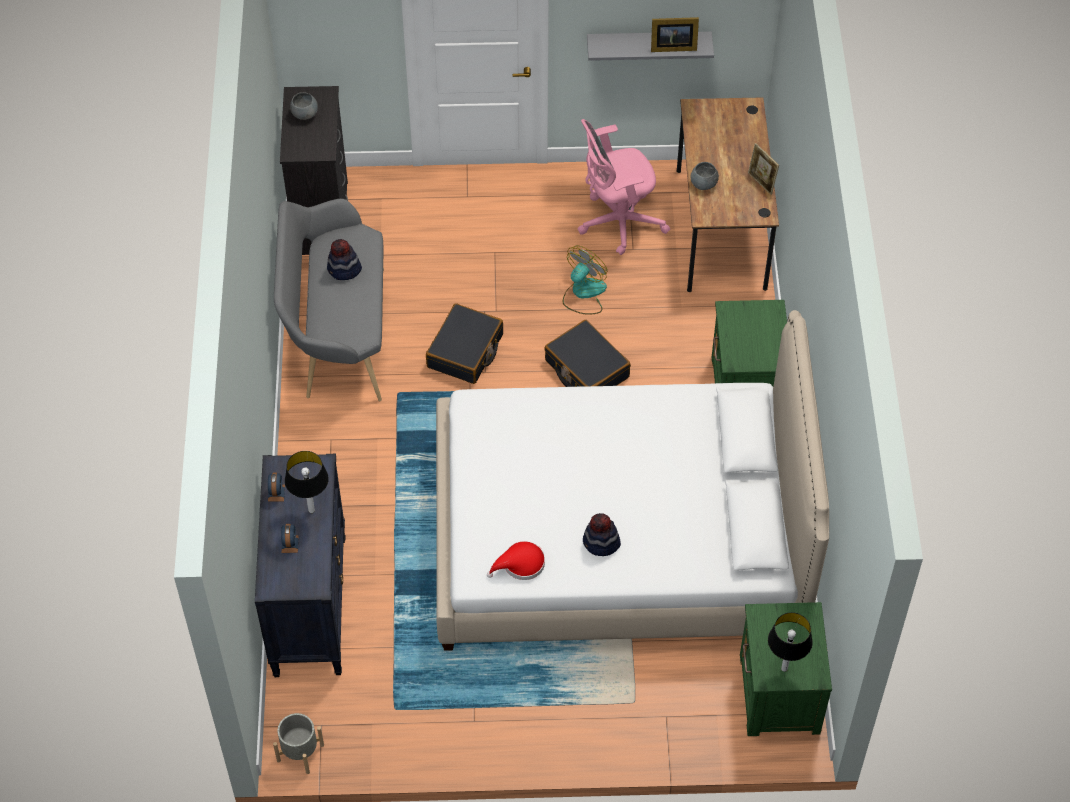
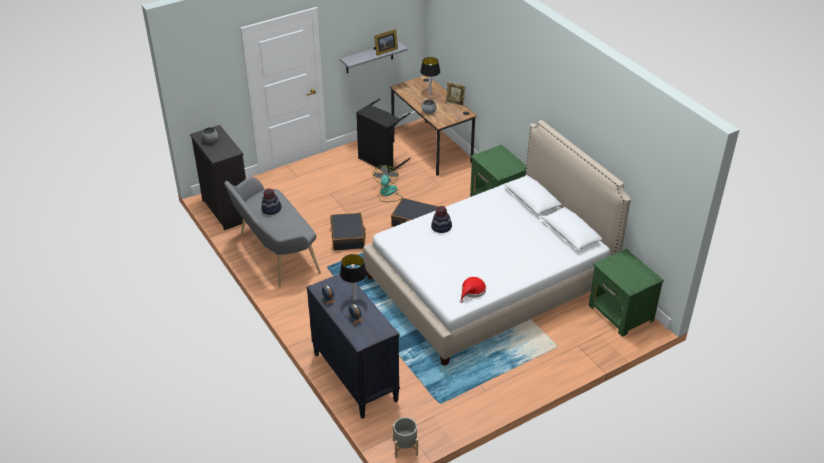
camera: 30 degrees left, 15 degrees down
pink office chair [578,119,670,255] -> black laundry basket [356,98,411,173]
hat [583,513,621,556] -> hat moved to [431,206,452,233]
table lamp [768,612,813,672] -> table lamp moved to [420,57,440,95]

